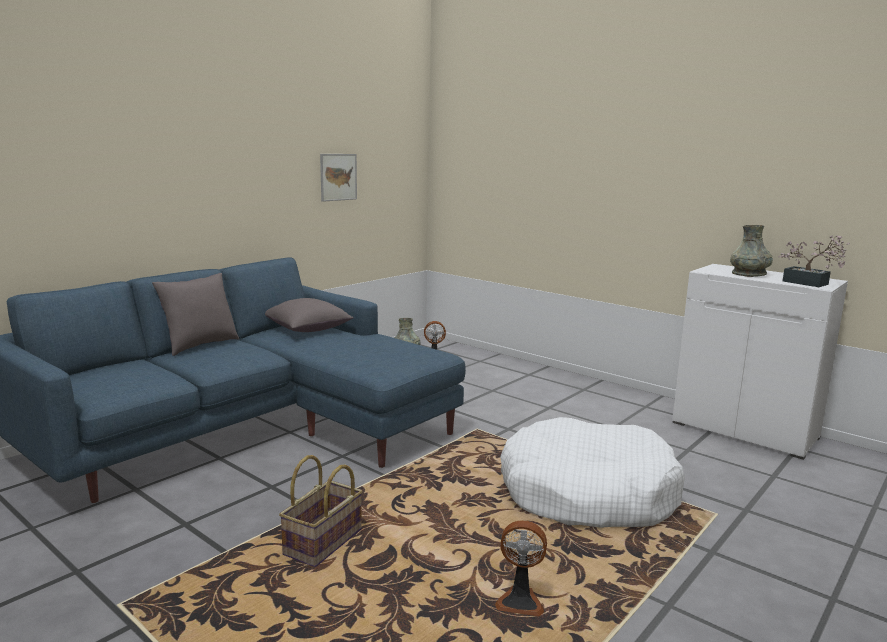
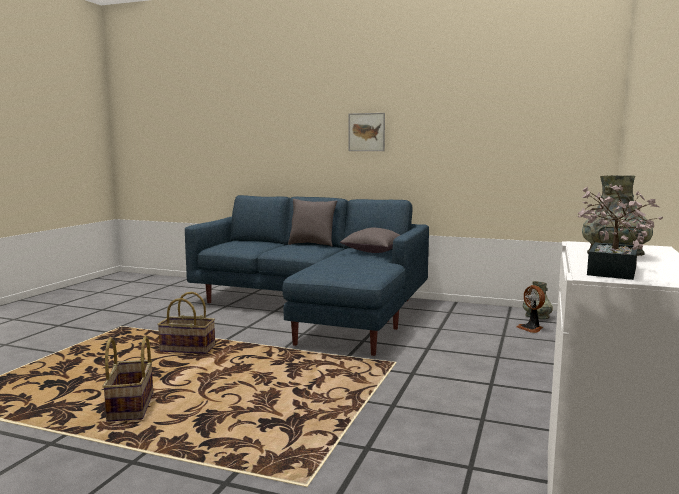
camera: 70 degrees right, 5 degrees down
picture [320,154,357,202] -> picture moved to [349,113,385,151]
fan [495,520,547,616] -> basket [102,336,153,422]
white dog bed [500,417,685,528] -> none

